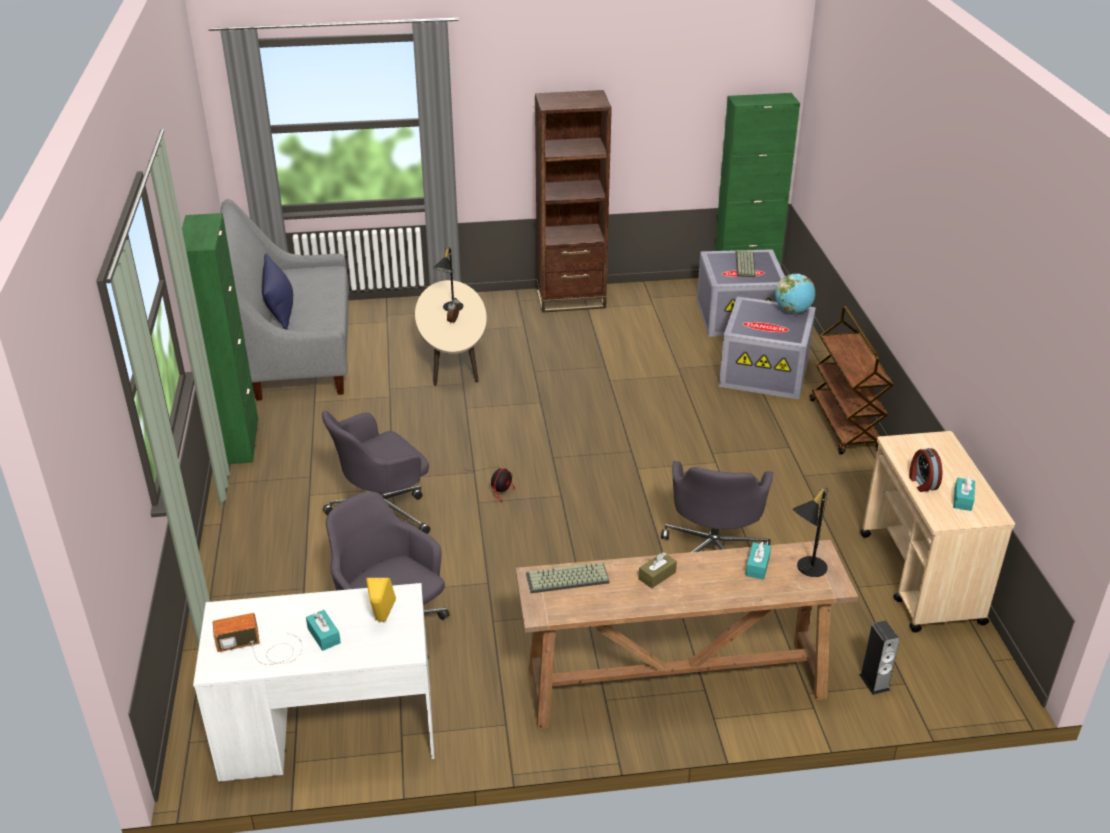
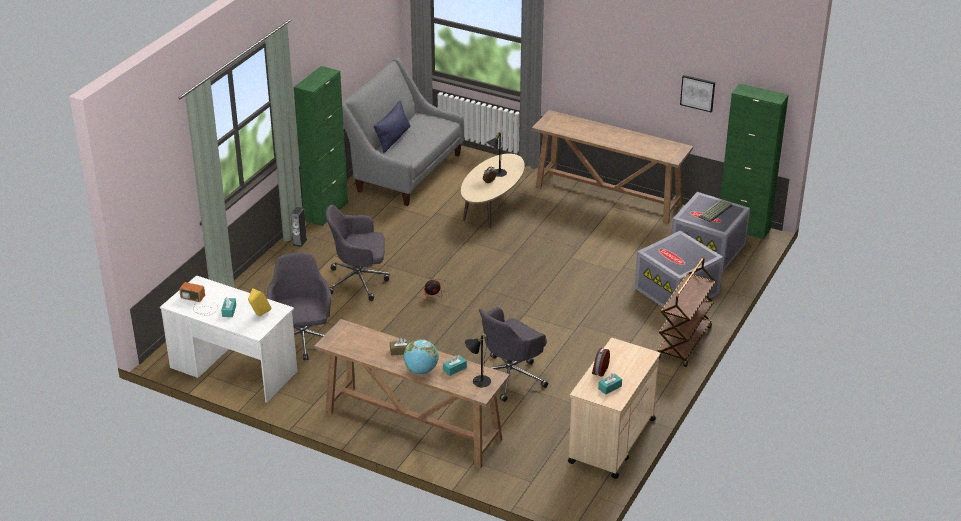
camera: 35 degrees right, 0 degrees up
keyboard [526,562,610,593] -> none
brown bookcase [535,90,612,313] -> brown console table [532,110,693,224]
globe [775,274,815,313] -> globe moved to [404,339,438,374]
speaker [859,621,900,695] -> speaker moved to [291,207,308,247]
none -> picture [680,75,715,112]

